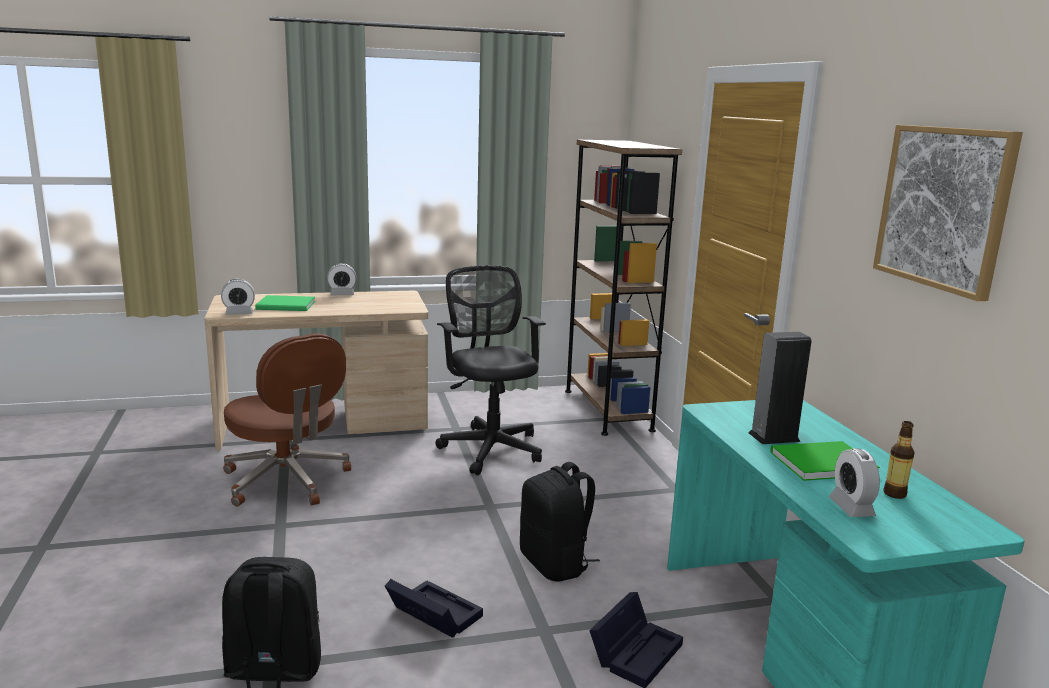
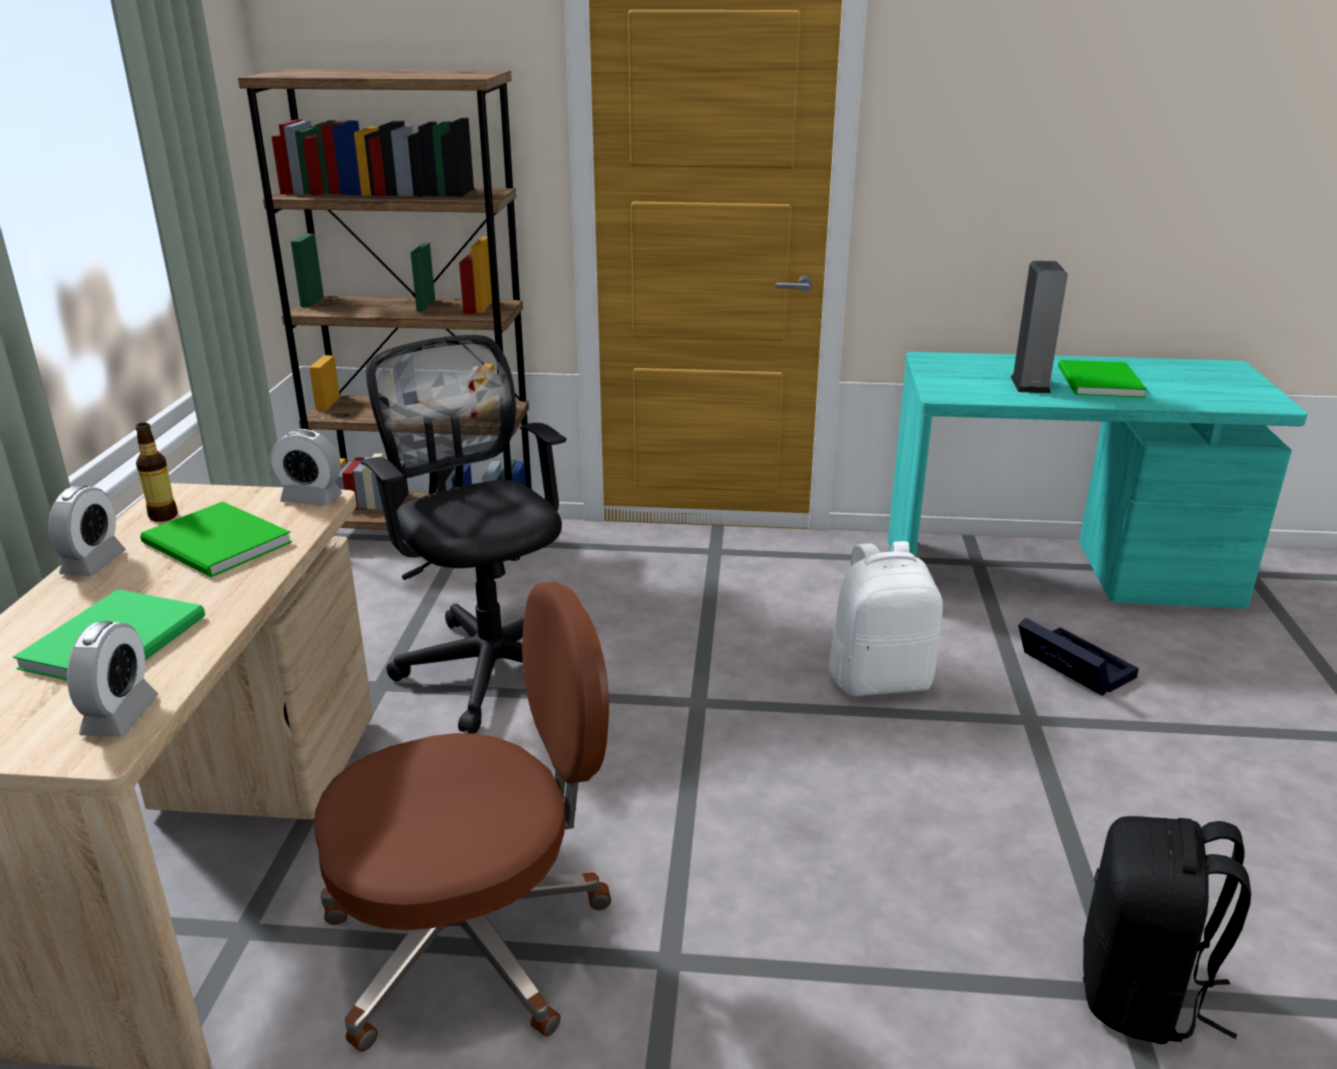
camera: 70 degrees left, 10 degrees up
black storage box [385,579,483,638] -> none
black office chair [436,265,546,475] -> black office chair turned 60 degrees clockwise [360,335,566,734]
black backpack [520,462,600,582] -> white backpack [829,541,943,696]
alarm clock [829,448,880,517] -> alarm clock moved to [271,429,342,506]
picture [873,125,1023,302] -> none
bottle [883,421,914,499] -> bottle moved to [135,423,178,522]
none -> green book [140,502,292,577]

